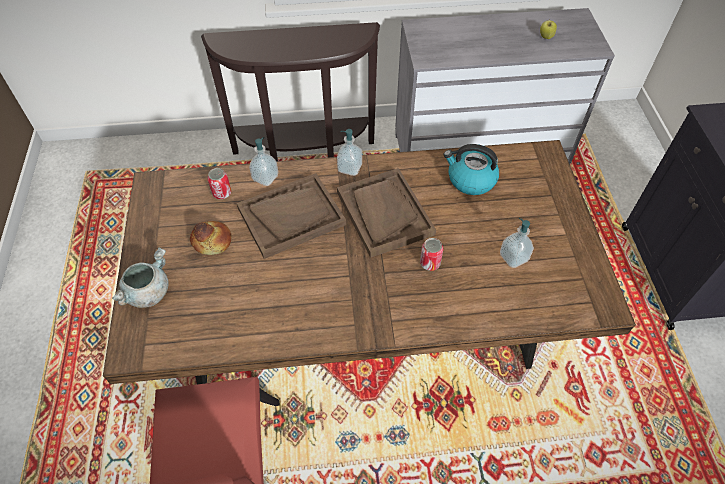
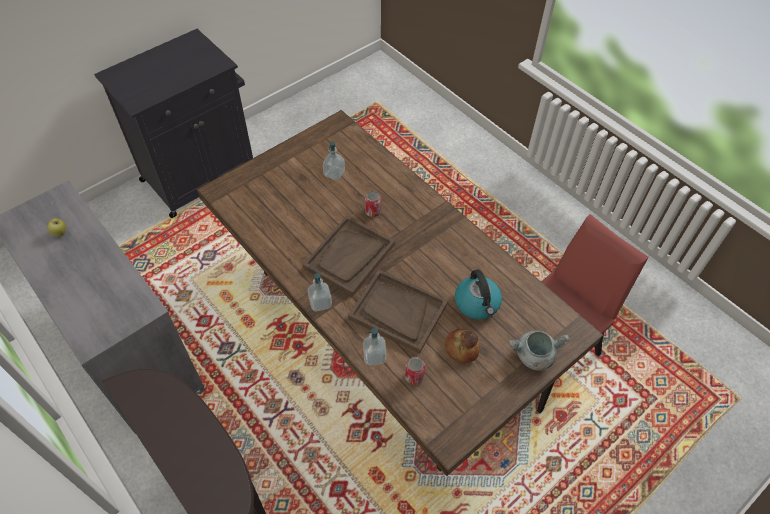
camera: 125 degrees left, 0 degrees up
kettle [443,144,499,195] -> kettle moved to [455,269,502,320]

